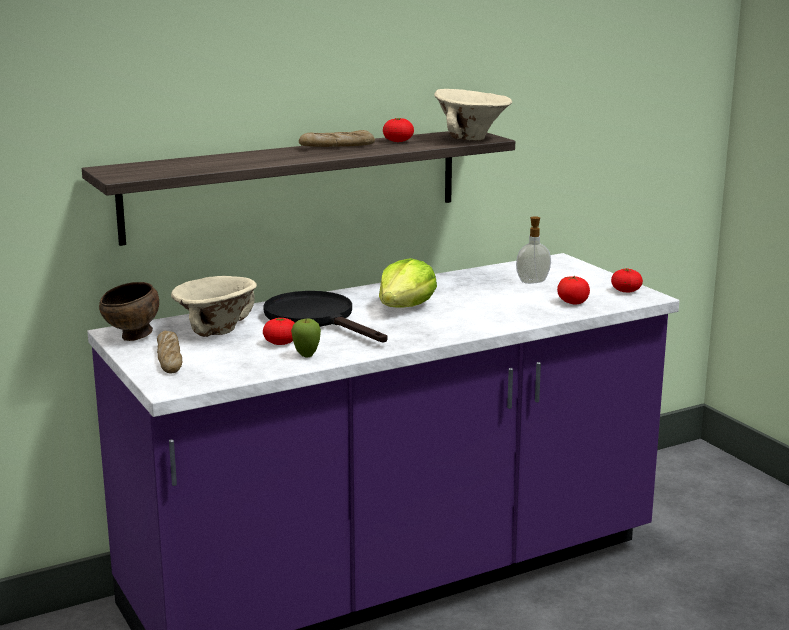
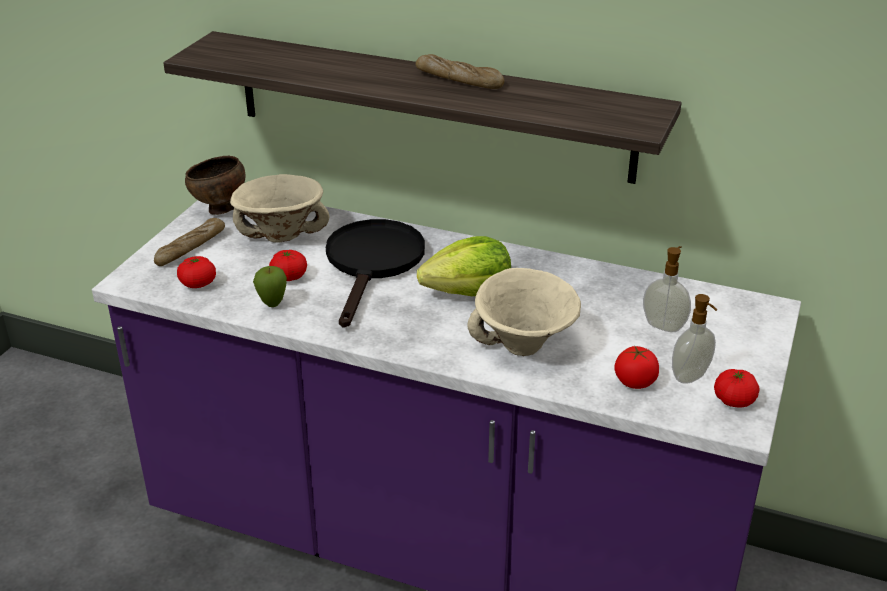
camera: 50 degrees right, 15 degrees up
tomato [383,118,414,142] -> tomato moved to [177,256,216,288]
beige bowl [434,89,512,141] -> beige bowl moved to [467,268,581,356]
none -> soap dispenser [672,294,717,384]

